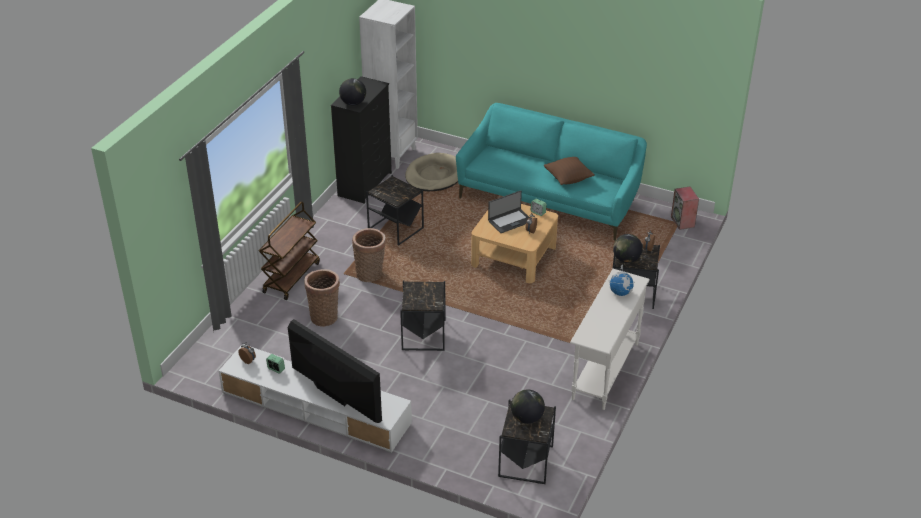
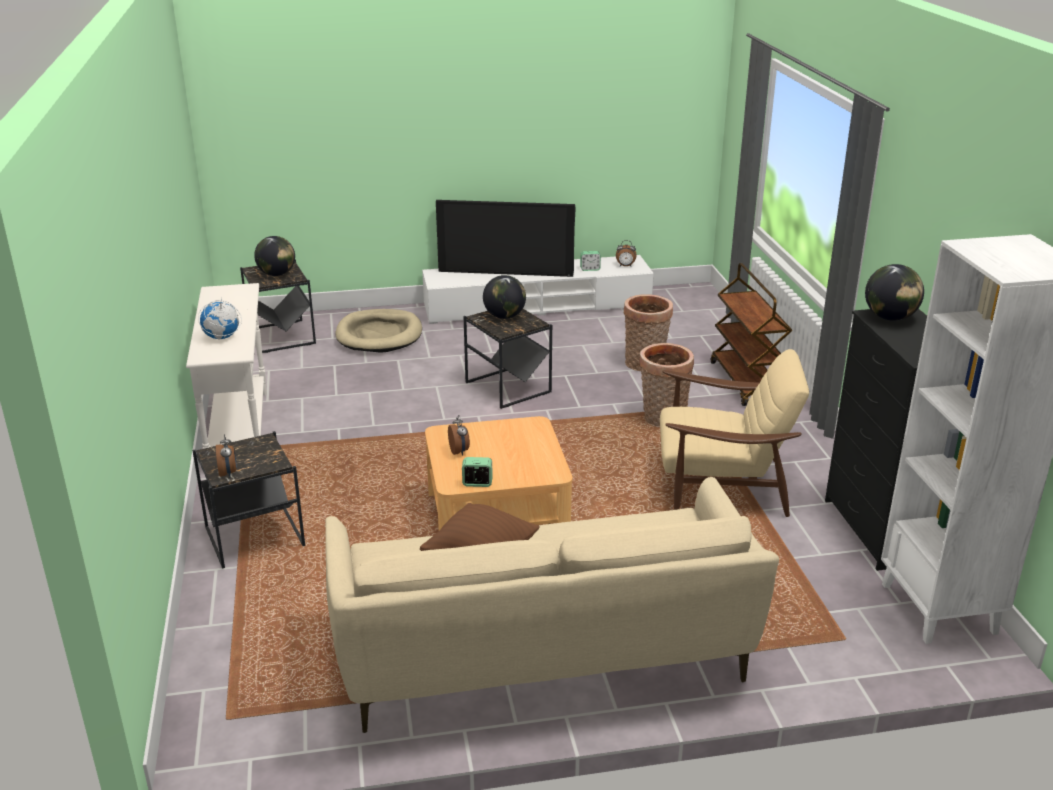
camera: 145 degrees right, 10 degrees down
black side table [366,175,424,246] -> beige armchair [660,349,809,517]
beige dog bed [405,153,458,191] -> beige dog bed moved to [335,309,422,353]
turquoise sofa [456,103,647,241] -> beige sofa [325,477,779,733]
laptop [488,190,530,233] -> none
globe [613,234,643,263] -> globe moved to [483,275,526,319]
speaker [671,186,699,230] -> none

